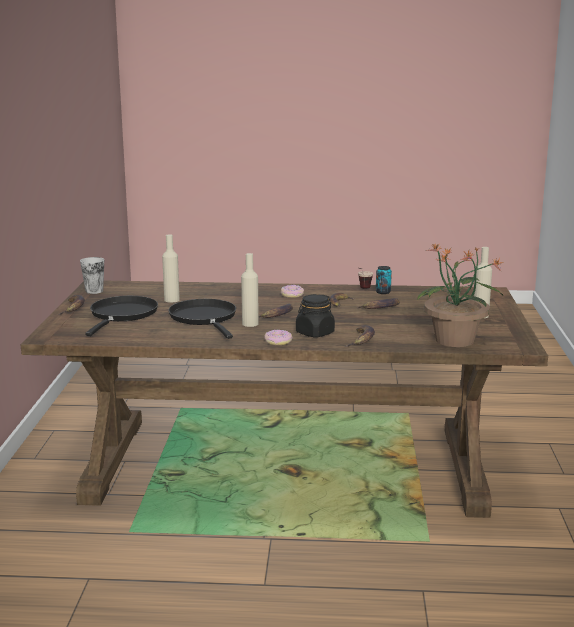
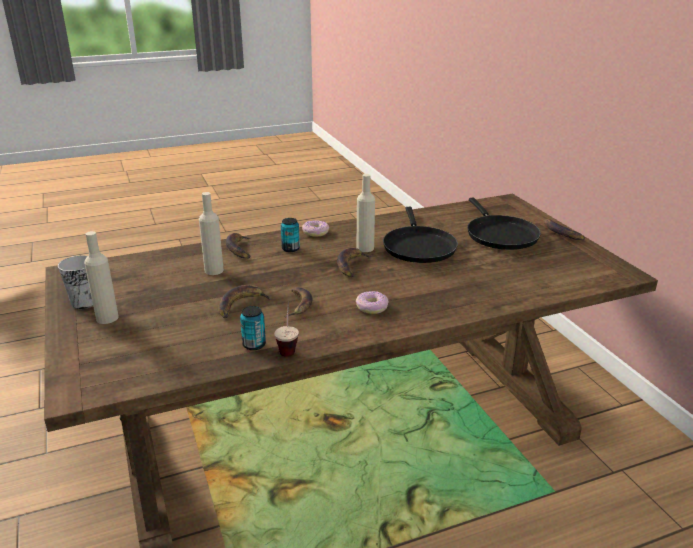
camera: 155 degrees right, 10 degrees up
cup [80,257,104,294] -> cup moved to [58,255,93,309]
beige bottle [162,234,180,303] -> beige bottle moved to [199,192,224,275]
black frying pan [168,299,236,339] -> black frying pan turned 45 degrees clockwise [383,207,458,263]
black jar [296,294,335,337] -> can [281,218,300,252]
potted plant [417,243,503,347] -> none

